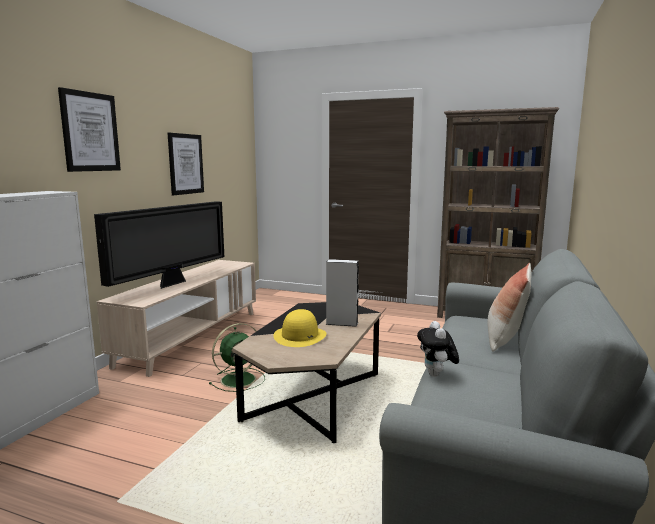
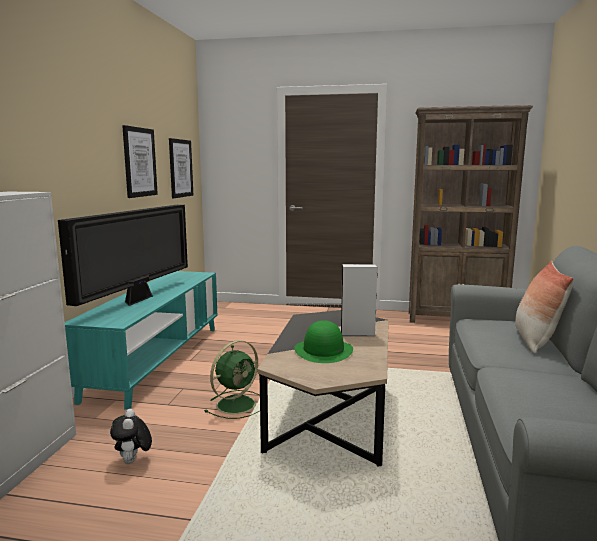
camera: 10 degrees left, 0 degrees up
picture [58,87,121,172] -> picture moved to [169,138,193,198]
beige tv stand [97,260,256,377] -> turquoise tv stand [65,271,217,410]
yellow hat [273,309,327,347] -> green hat [294,320,353,363]
plush toy [417,321,459,377] -> plush toy moved to [110,409,152,464]

